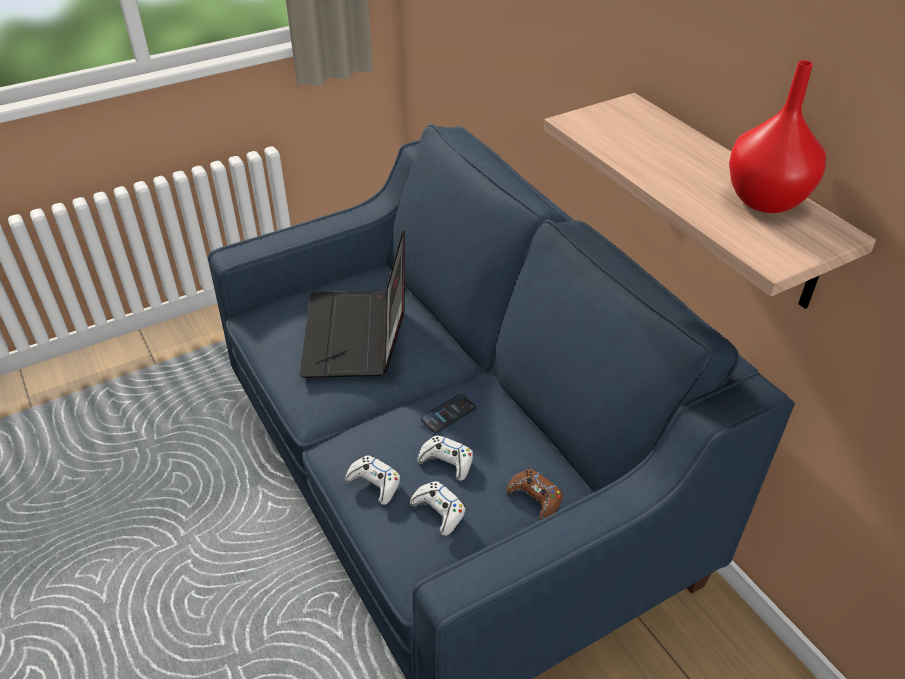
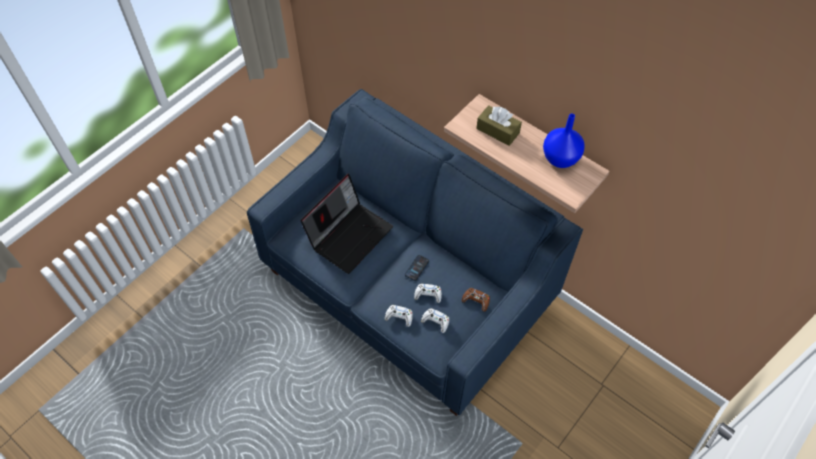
camera: 20 degrees left, 15 degrees up
laptop [300,230,405,378] -> laptop turned 120 degrees counterclockwise [300,174,393,274]
red vase [729,60,826,213] -> blue vase [543,114,585,168]
none -> brown tissue box [476,105,522,146]

